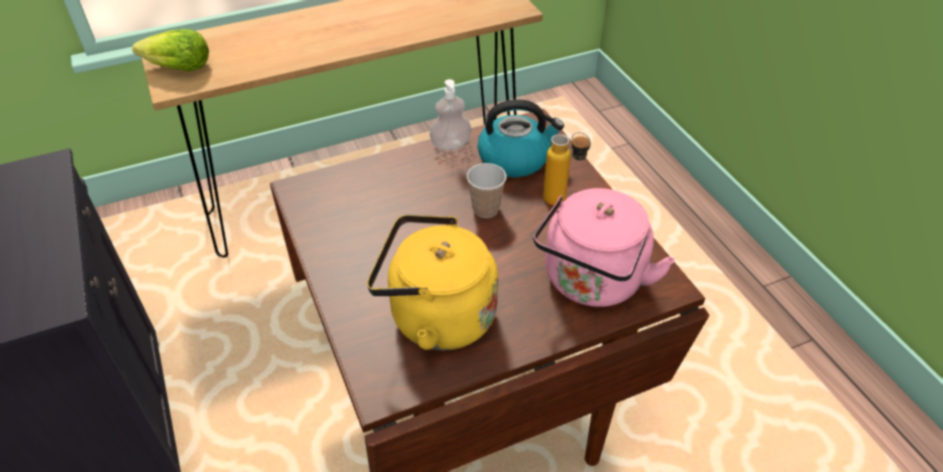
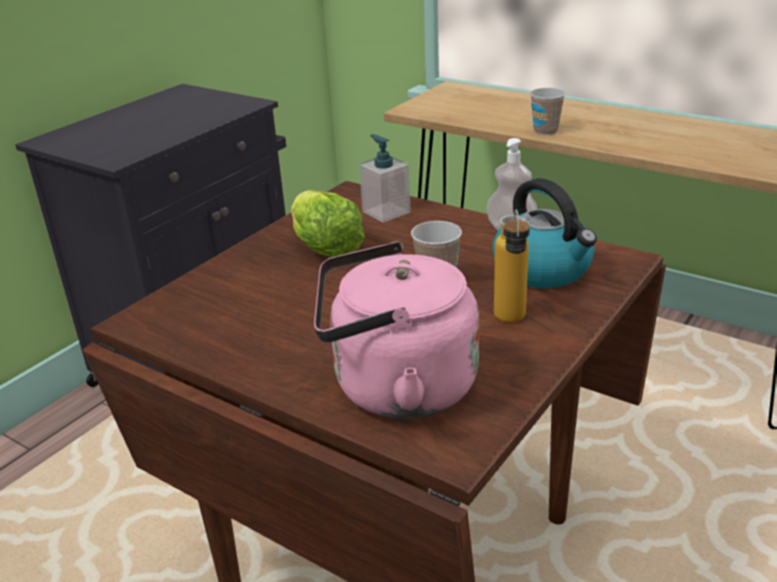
camera: 60 degrees right, 15 degrees down
lettuce [132,29,209,71] -> lettuce moved to [291,190,364,257]
yellow kettle [367,215,498,351] -> none
none -> soap dispenser [359,134,411,223]
none -> cup [530,88,565,135]

